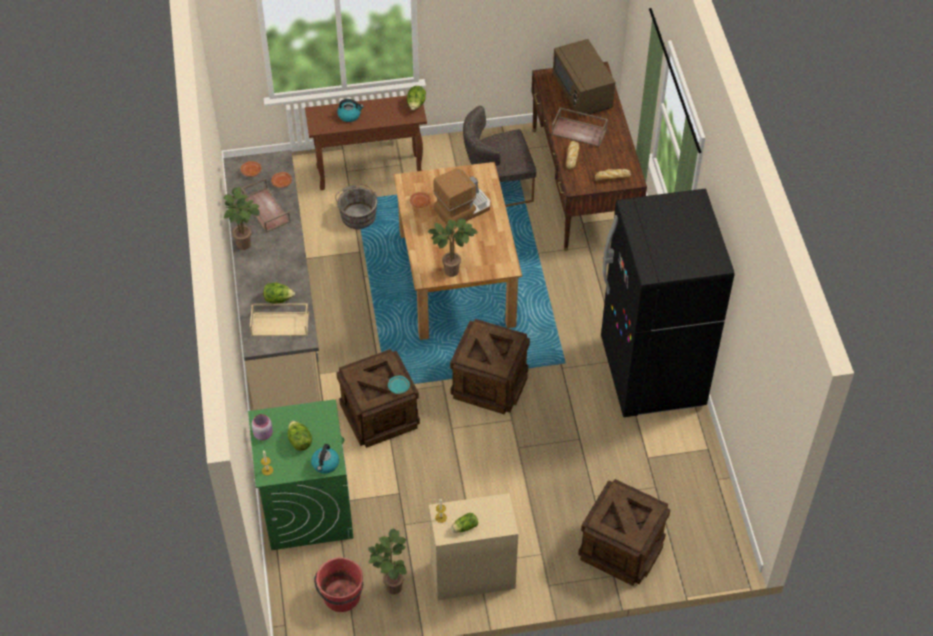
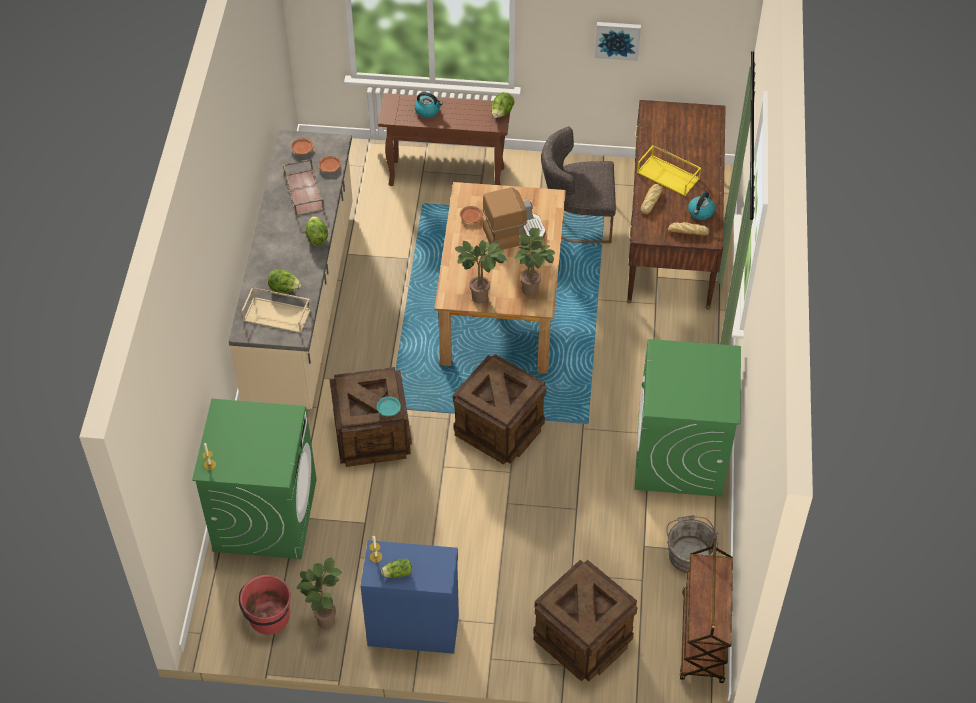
camera: 15 degrees right, 0 degrees up
potted plant [224,187,260,250] -> potted plant moved to [514,228,556,296]
pink jar [252,414,273,441] -> none
lettuce [288,421,312,451] -> lettuce moved to [305,216,328,245]
kettle [311,444,339,474] -> kettle moved to [688,191,715,220]
grey bucket [335,184,378,229] -> grey bucket moved to [666,515,719,573]
beige cabinet [429,493,518,600] -> blue cabinet [360,540,459,654]
brown tray [551,107,608,147] -> yellow tray [637,145,701,196]
brown microwave [553,39,616,116] -> none
black fridge [601,188,734,417] -> green washing machine [635,339,741,497]
none -> picture [595,22,641,61]
none -> brown cart [680,539,733,683]

